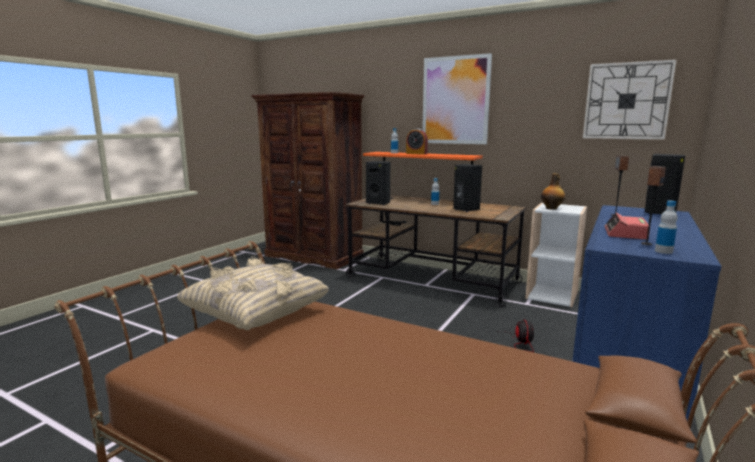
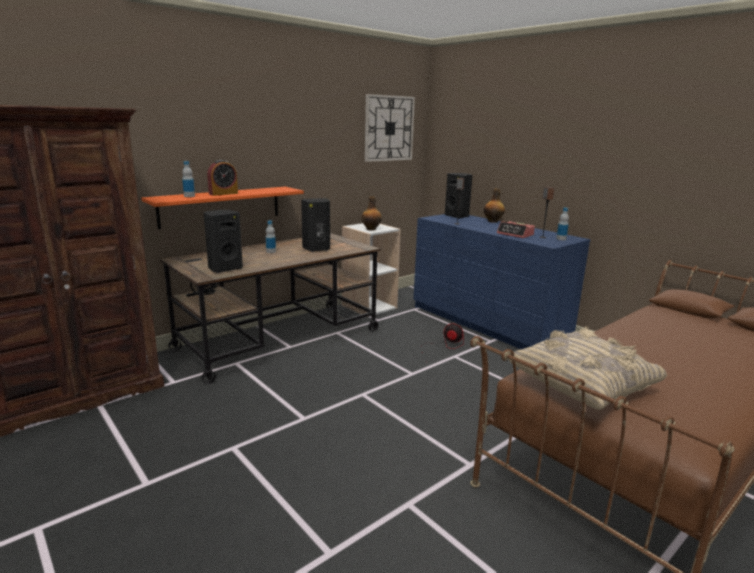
camera: 70 degrees left, 5 degrees up
picture [422,53,492,144] -> none
none -> bottle [484,188,505,223]

